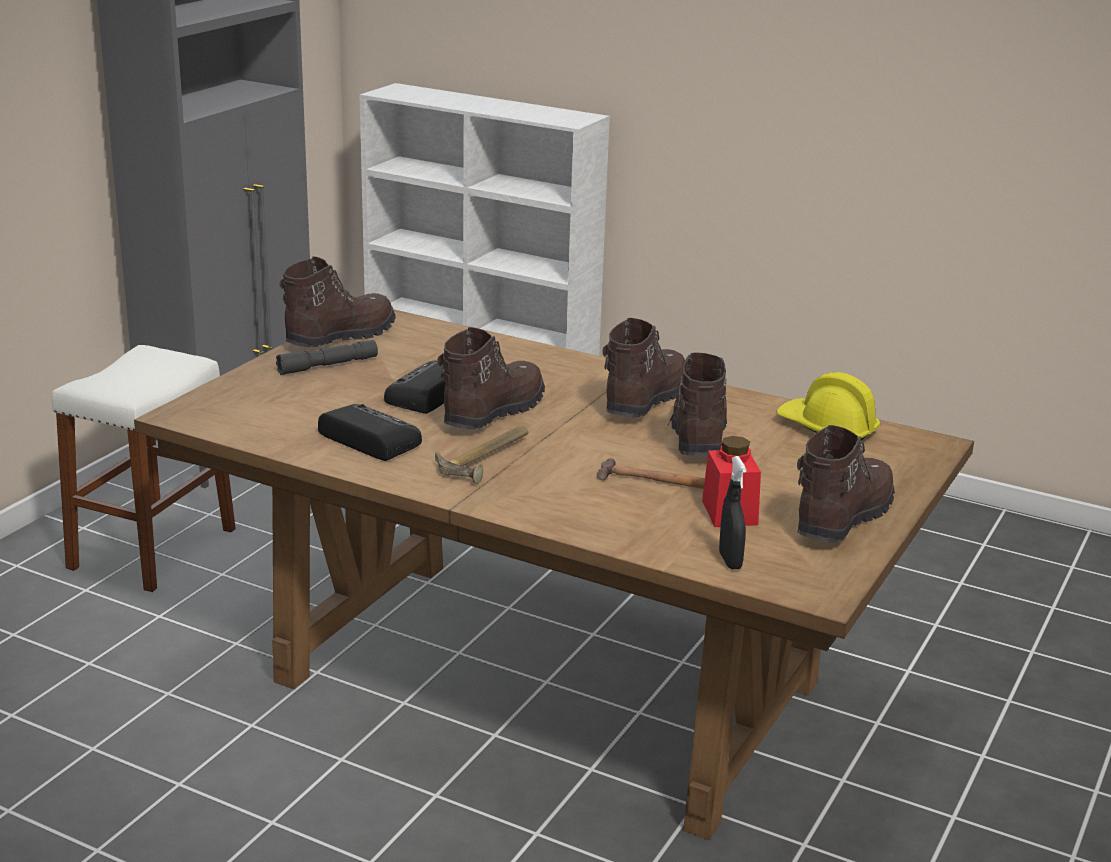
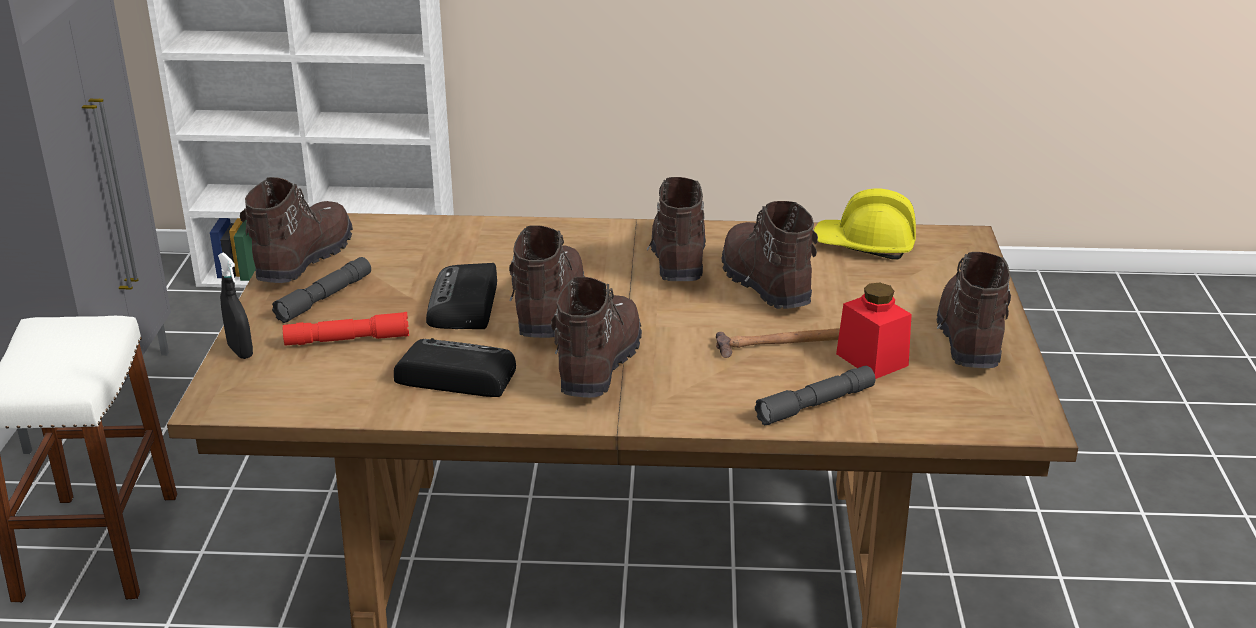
camera: 25 degrees left, 5 degrees up
hammer [435,426,528,484] -> brown boot [551,277,642,398]
black spray bottle [719,456,747,570] -> black spray bottle moved to [218,252,253,359]
none -> red flashlight [283,312,409,346]
none -> grey flashlight [755,366,875,425]

